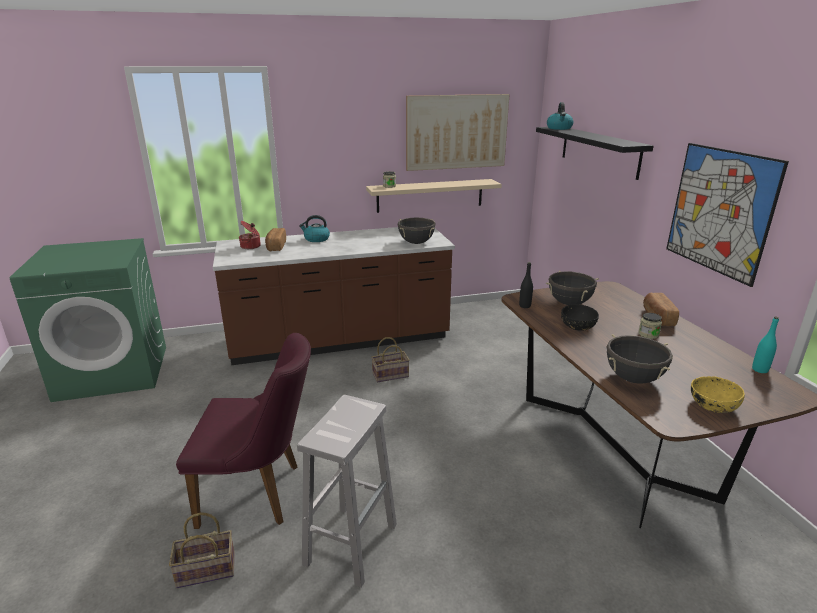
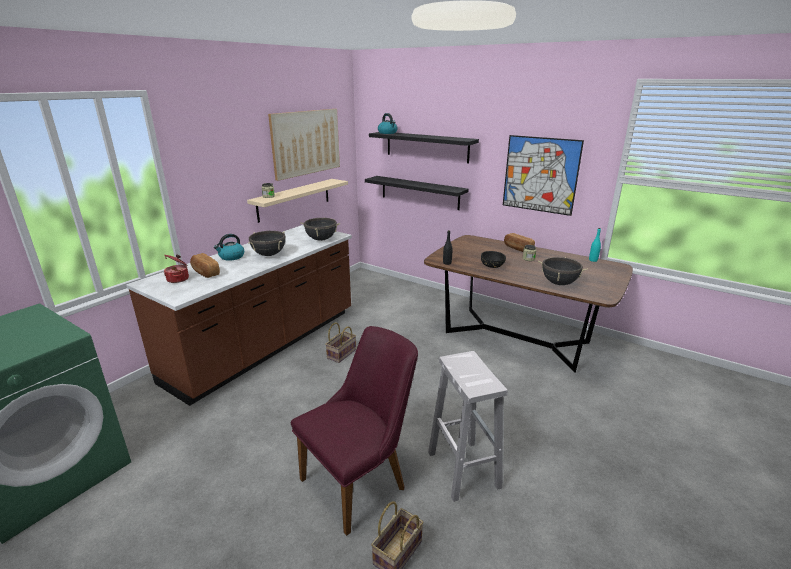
camera: 40 degrees left, 0 degrees up
black cooking pot [546,271,599,305] -> black cooking pot moved to [249,231,286,256]
yellow bowl [691,376,745,413] -> none
none -> black shelf [365,176,469,210]

